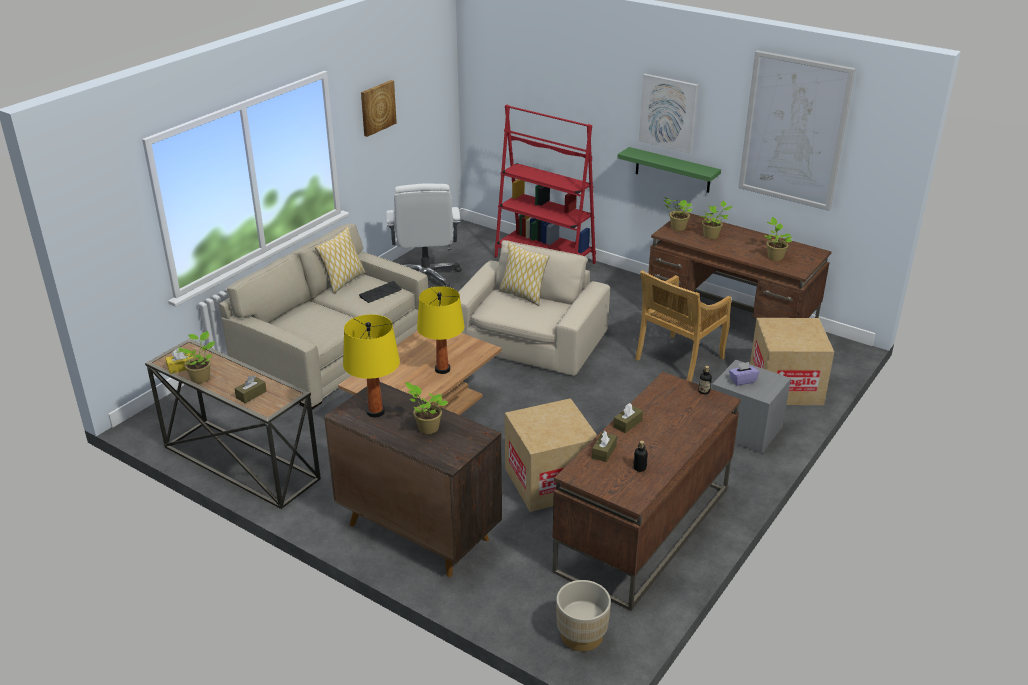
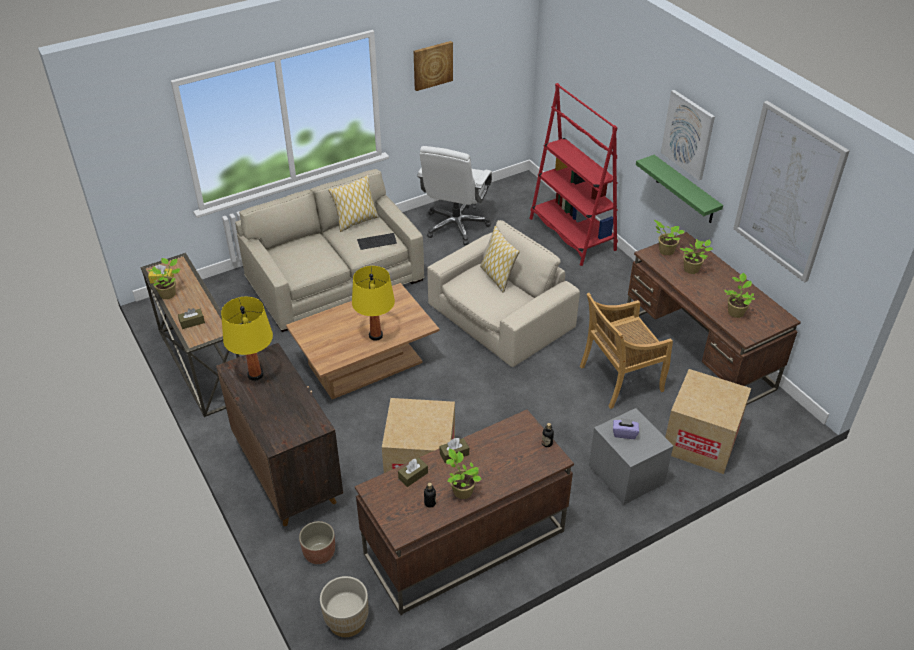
camera: 25 degrees right, 10 degrees up
potted plant [405,382,448,434] -> potted plant moved to [446,449,482,499]
none -> planter [299,521,335,564]

